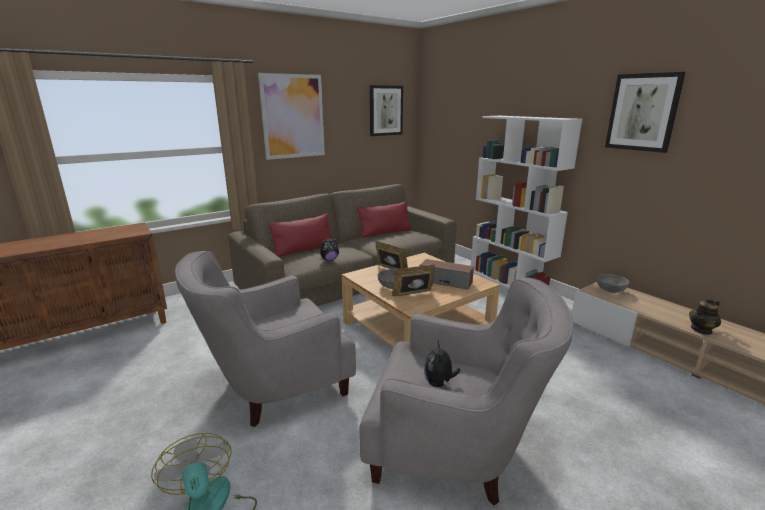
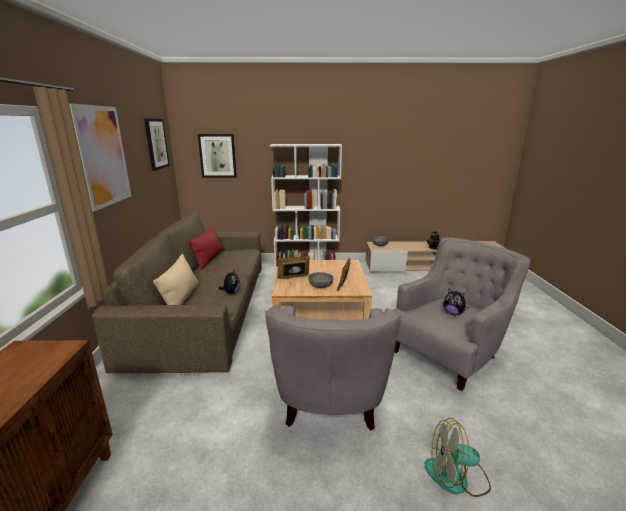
camera: 55 degrees left, 0 degrees up
red pillow [268,213,332,257] -> beige pillow [153,254,198,305]
speaker [420,259,474,289] -> none
picture [605,72,686,153] -> picture moved to [198,134,237,178]

